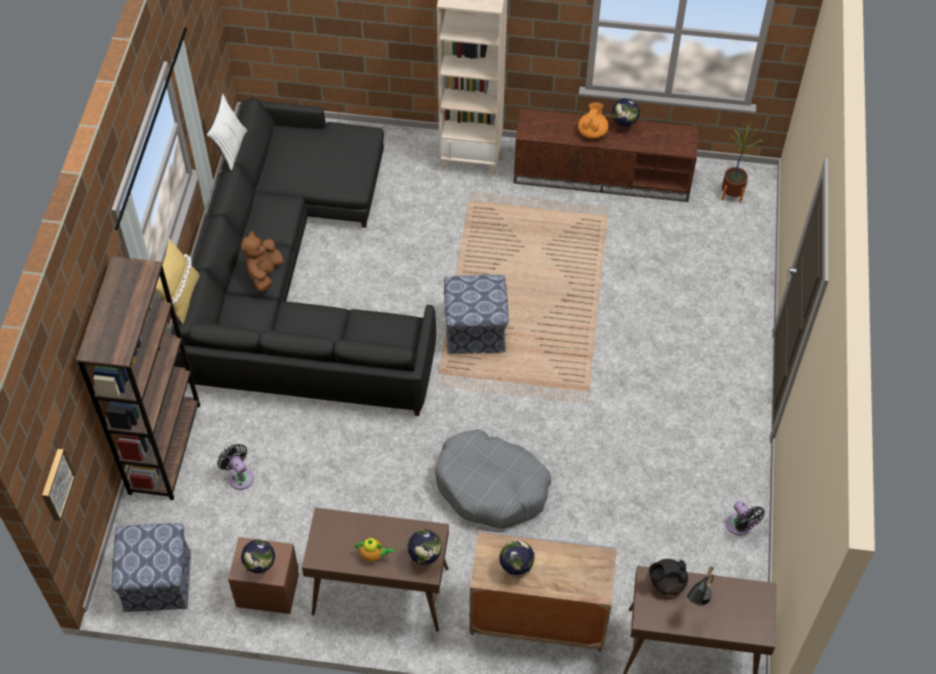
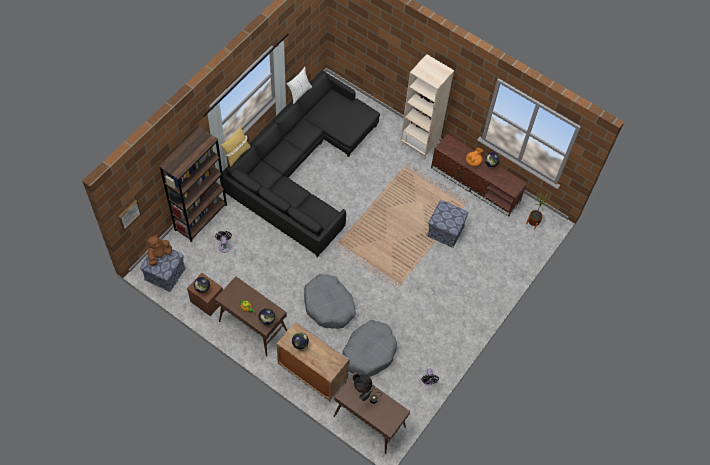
camera: 25 degrees right, 5 degrees up
brown plush toy [241,231,284,292] -> brown plush toy moved to [146,235,172,266]
ottoman [444,275,509,354] -> ottoman moved to [426,200,469,248]
none -> grey dog bed [342,320,397,377]

